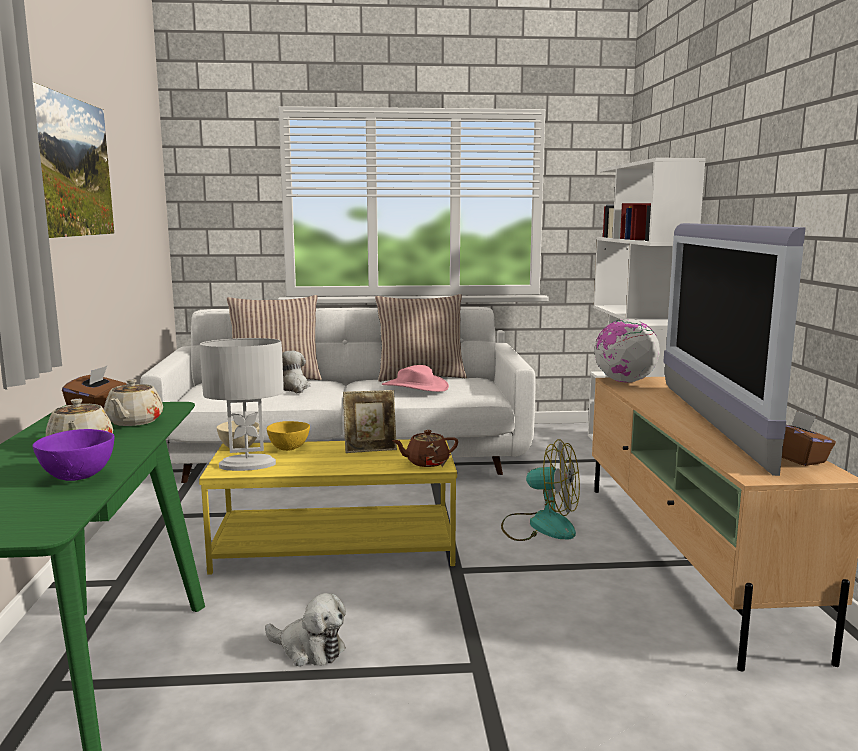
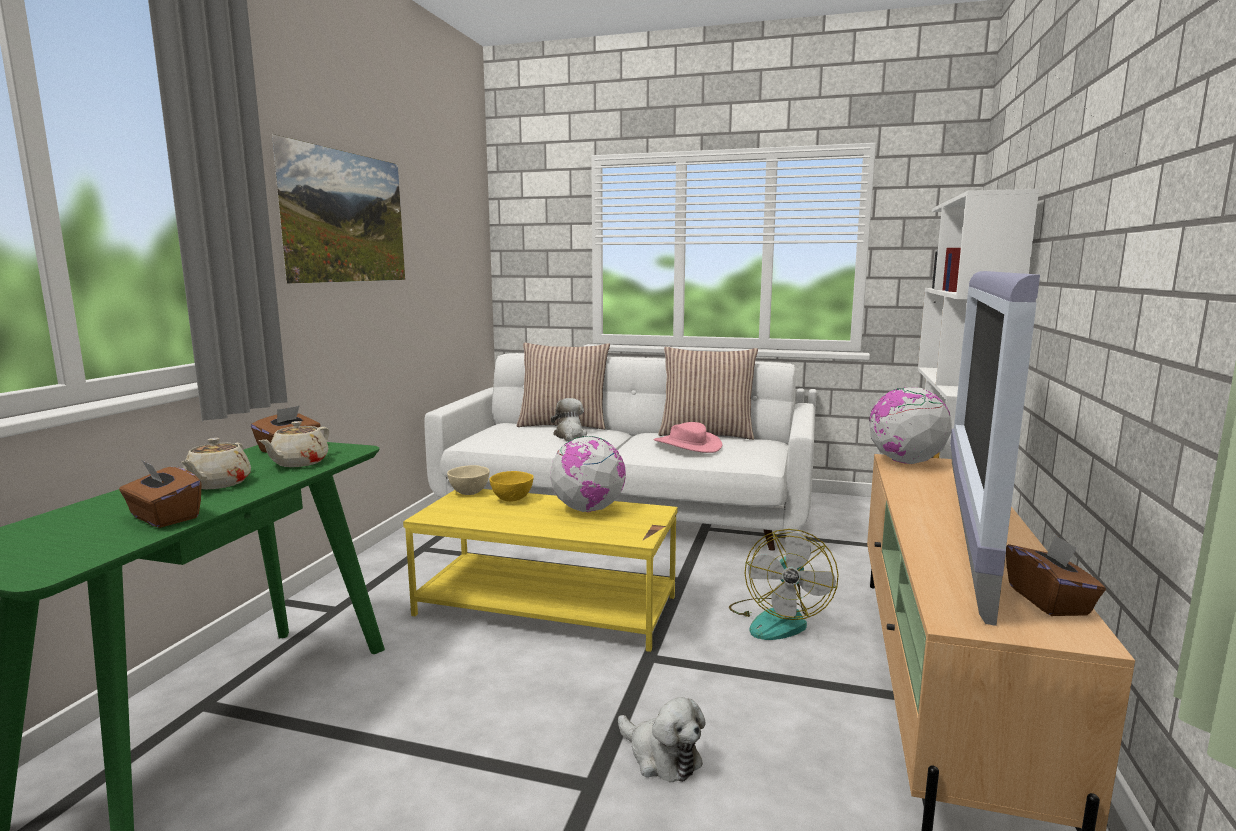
camera: 20 degrees right, 0 degrees up
purple bowl [33,429,114,481] -> brown tissue box [119,460,202,528]
white table lamp [200,338,284,471] -> none
plush toy [265,593,346,666] -> plush toy moved to [618,697,706,782]
picture frame [343,390,397,453] -> globe [550,436,626,512]
brown teapot [392,430,458,467] -> none
fan [501,439,580,541] -> fan turned 60 degrees clockwise [729,529,839,640]

